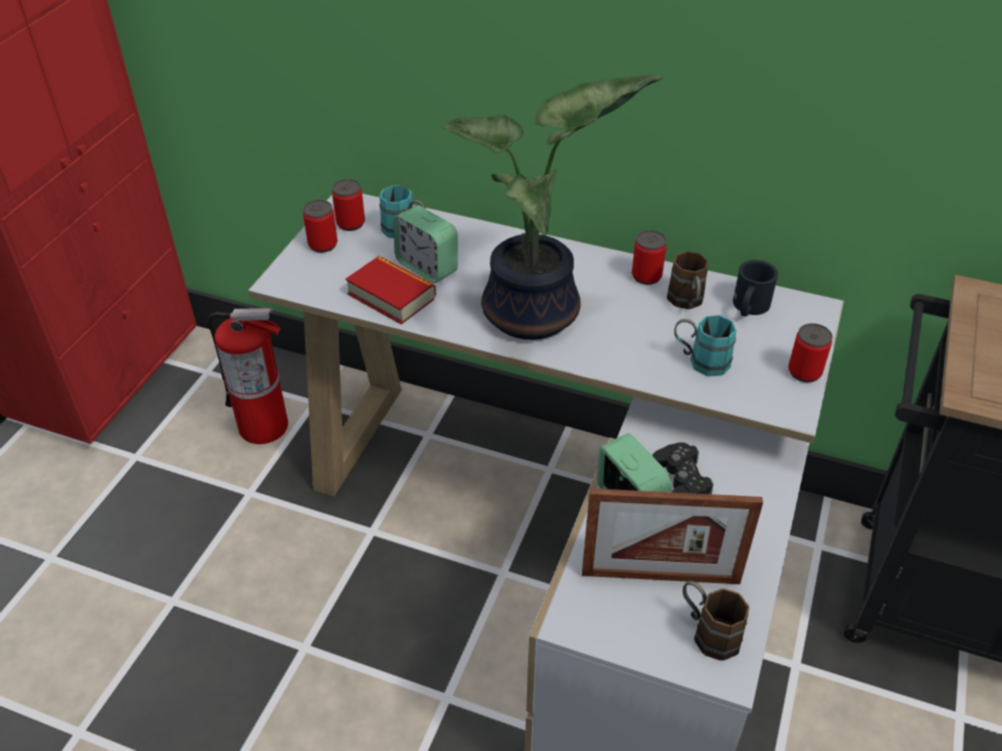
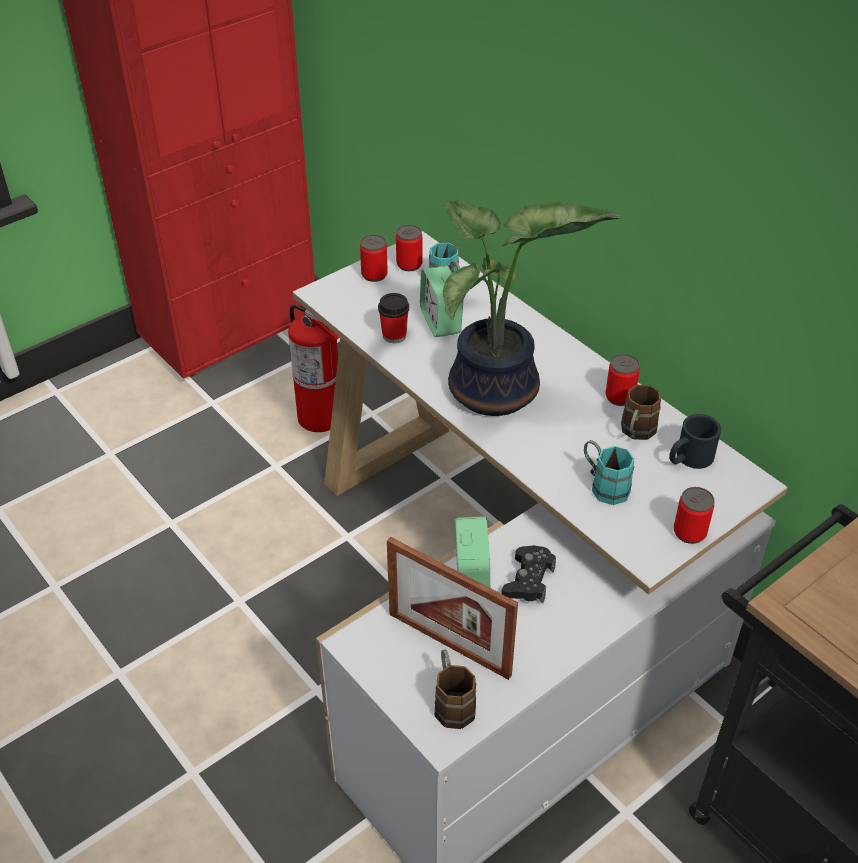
camera: 30 degrees right, 0 degrees up
book [346,256,436,324] -> cup [378,293,409,343]

